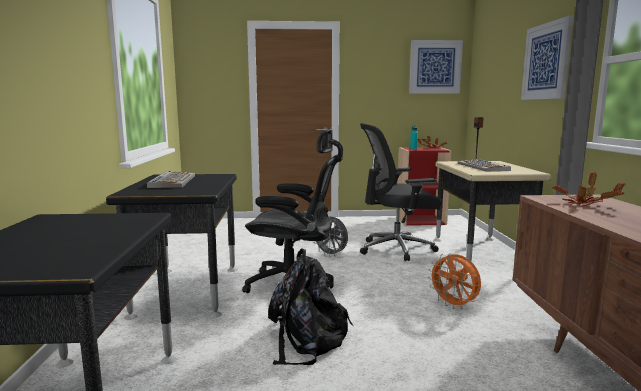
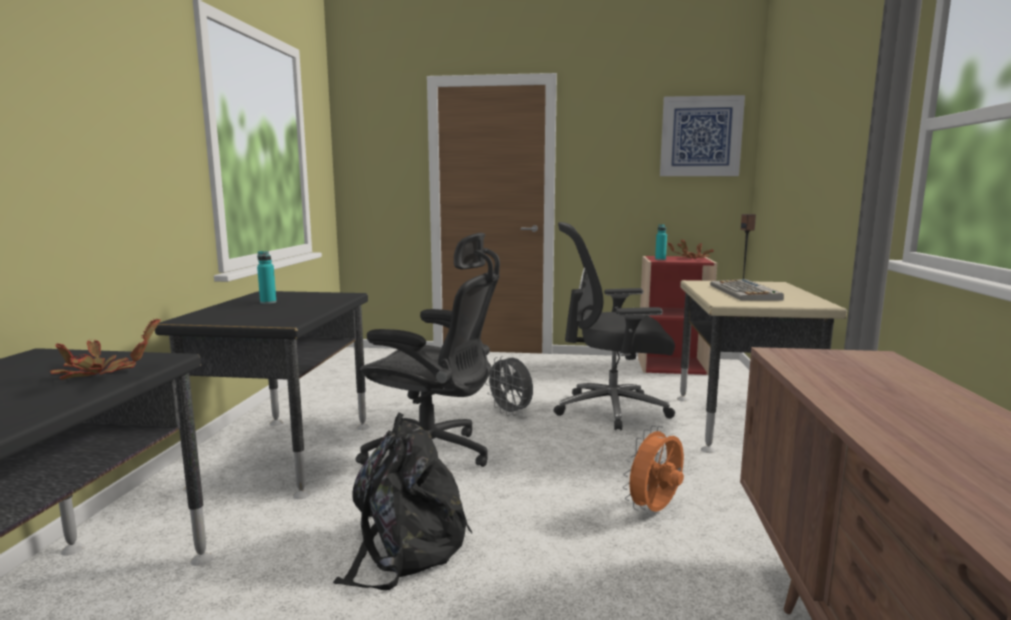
camera: 10 degrees right, 0 degrees up
keyboard [147,171,195,188] -> turquoise bottle [257,251,277,304]
orange fan [428,253,481,309] -> orange fan turned 75 degrees clockwise [623,425,684,512]
picture [521,15,573,100] -> none
potted plant [552,173,626,206] -> potted plant moved to [50,319,161,380]

